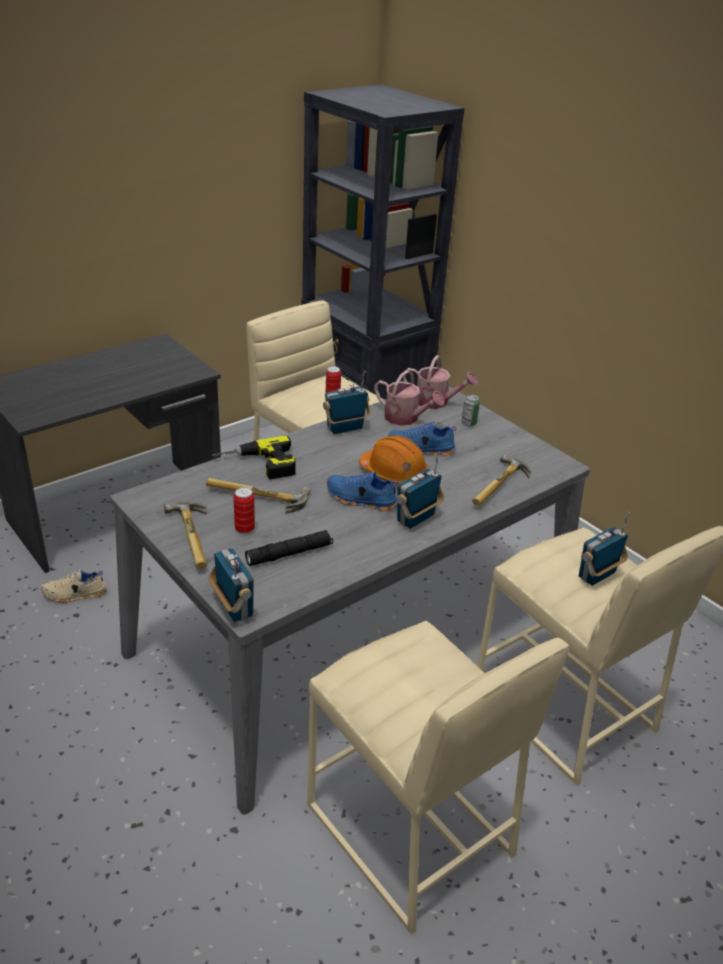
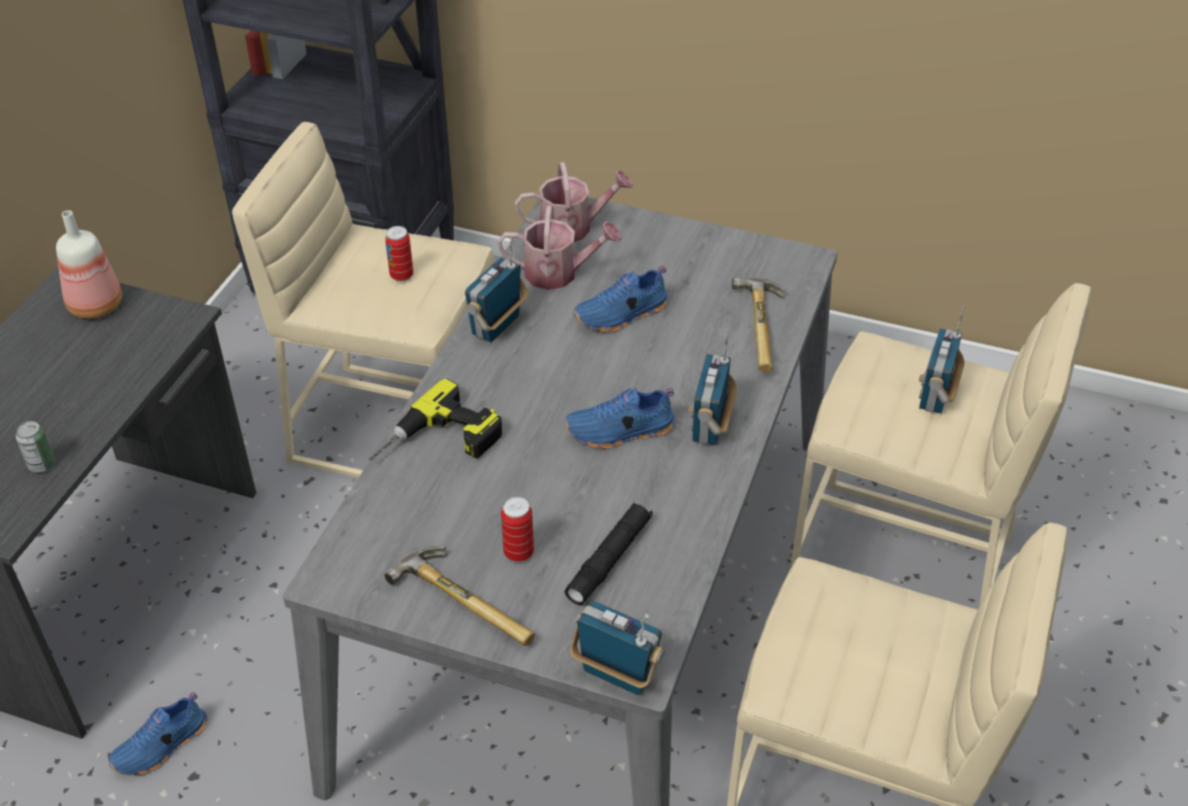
camera: 30 degrees left, 10 degrees up
beige shoe [41,569,107,603] -> blue shoe [108,692,207,776]
hammer [206,478,311,514] -> none
orange hard hat [359,435,428,484] -> none
can [462,395,480,426] -> can moved to [15,421,55,473]
none -> bottle [56,210,122,319]

